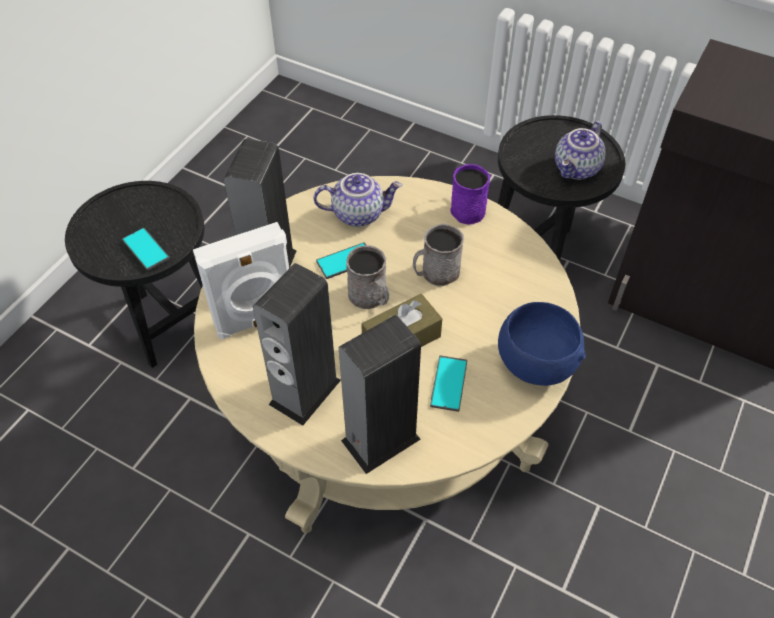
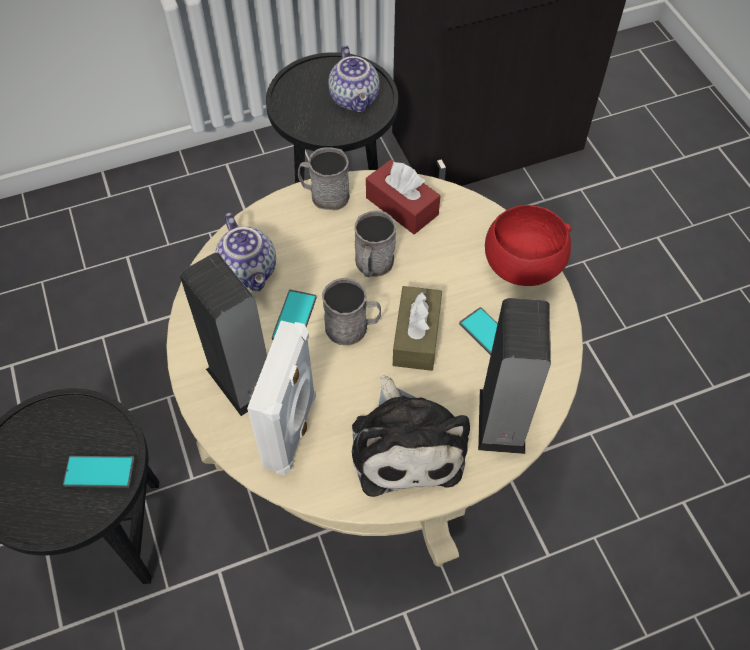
camera: 50 degrees left, 5 degrees up
speaker [253,263,341,426] -> plush toy [352,375,470,497]
teapot [314,173,402,227] -> teapot turned 120 degrees clockwise [215,213,276,291]
purple mug [450,164,491,225] -> grey mug [298,147,350,210]
blue bowl [498,302,586,386] -> red bowl [485,205,572,286]
none -> red tissue box [366,159,440,234]

